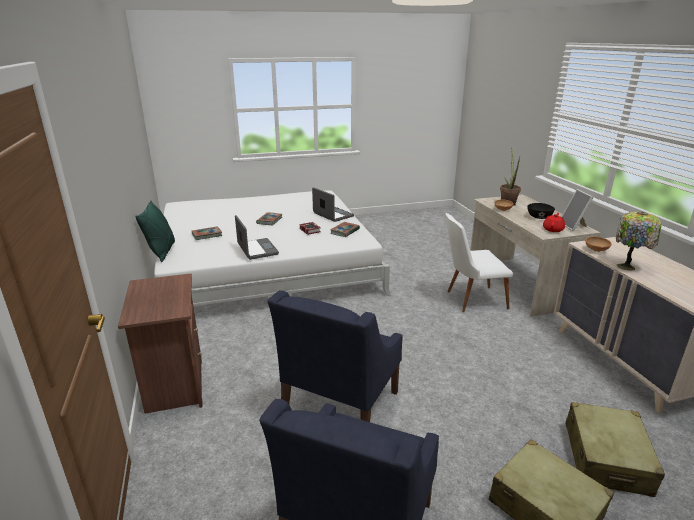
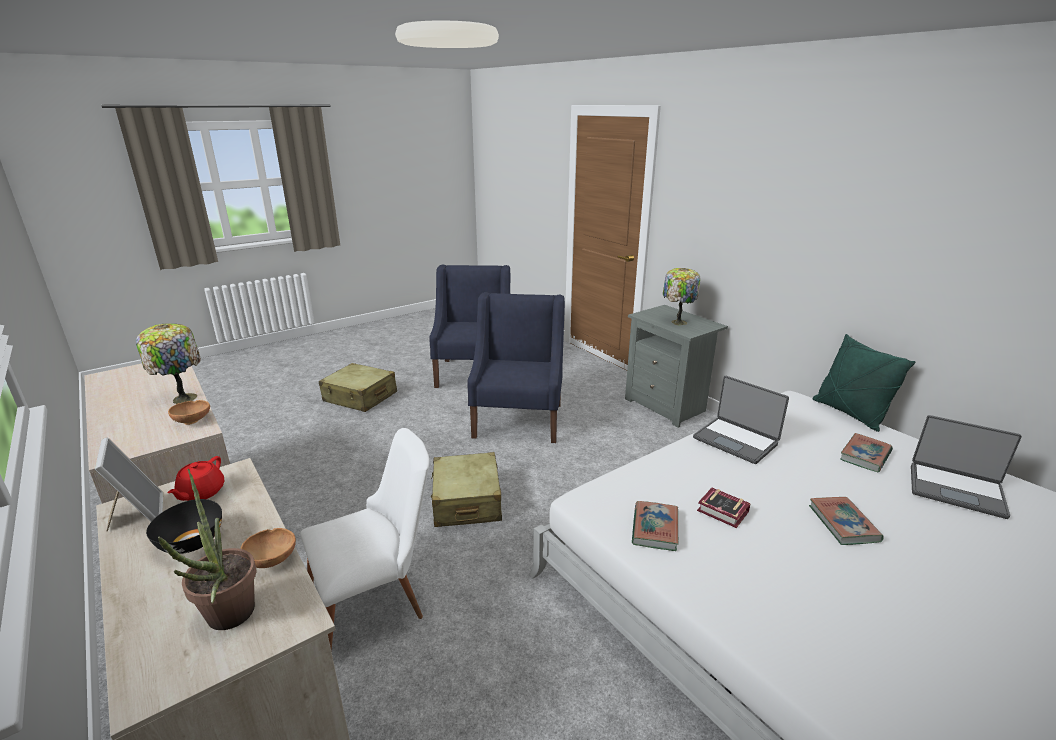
camera: 160 degrees right, 0 degrees up
brown nightstand [118,273,203,414] -> grey nightstand [625,305,728,428]
laptop [312,187,354,222] -> laptop moved to [911,415,1022,519]
beige suitcase [565,402,665,497] -> beige suitcase moved to [431,452,502,527]
none -> table lamp [663,268,700,325]

